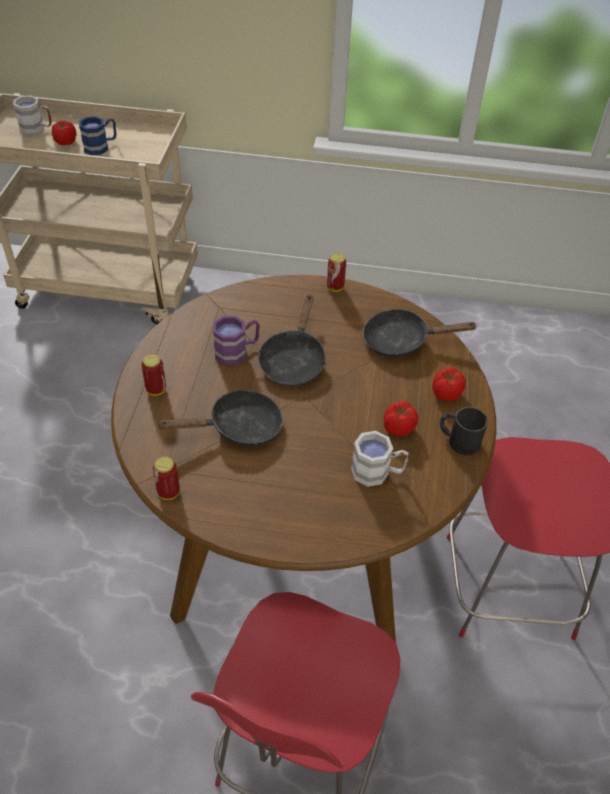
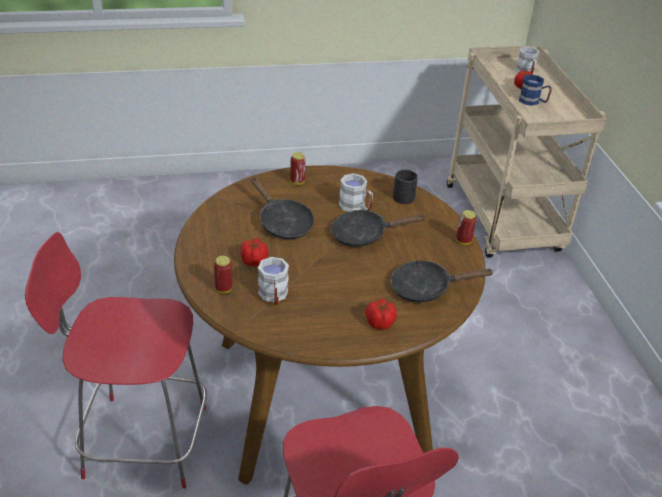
camera: 70 degrees right, 10 degrees down
can [153,456,180,500] -> can moved to [214,256,232,293]
purple mug [213,316,260,365] -> white mug [339,173,373,212]
black frying pan [363,308,478,357] -> black frying pan turned 75 degrees counterclockwise [391,260,494,303]
tomato [384,401,418,436] -> tomato moved to [241,238,268,267]
black mug [440,407,488,456] -> black mug moved to [393,169,418,204]

